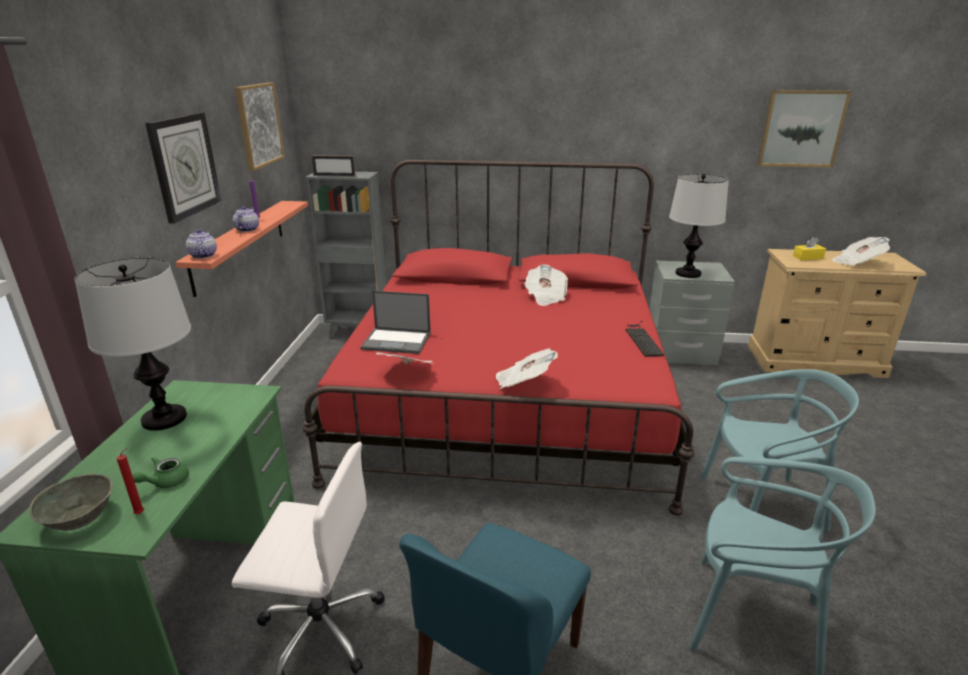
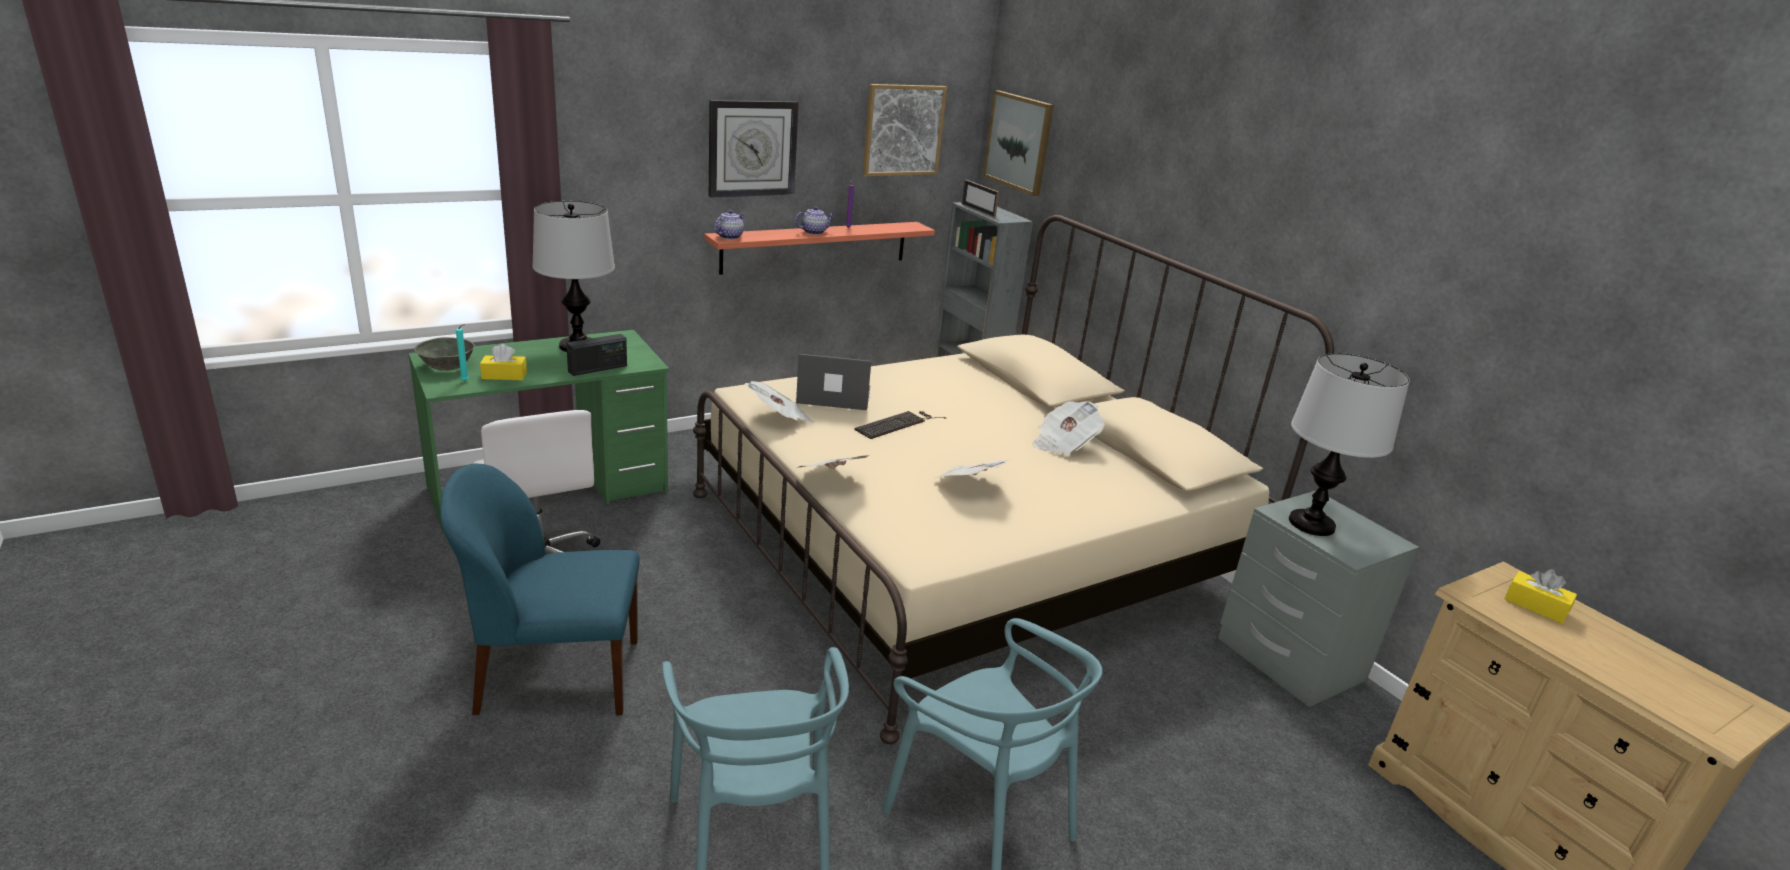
camera: 50 degrees right, 0 degrees up
red candle [117,447,144,514] -> turquoise candle [456,324,469,381]
green teapot [132,457,189,488] -> yellow tissue box [480,344,527,380]
red bed [303,160,694,515] -> beige bed [693,215,1334,744]
laptop [360,291,431,354] -> laptop turned 120 degrees clockwise [796,354,871,410]
keyboard [626,321,664,357] -> keyboard moved to [855,411,947,439]
picture [757,90,851,168] -> picture moved to [983,90,1054,196]
newspaper [832,237,890,266] -> newspaper moved to [934,459,1009,478]
none -> radio [566,334,627,376]

